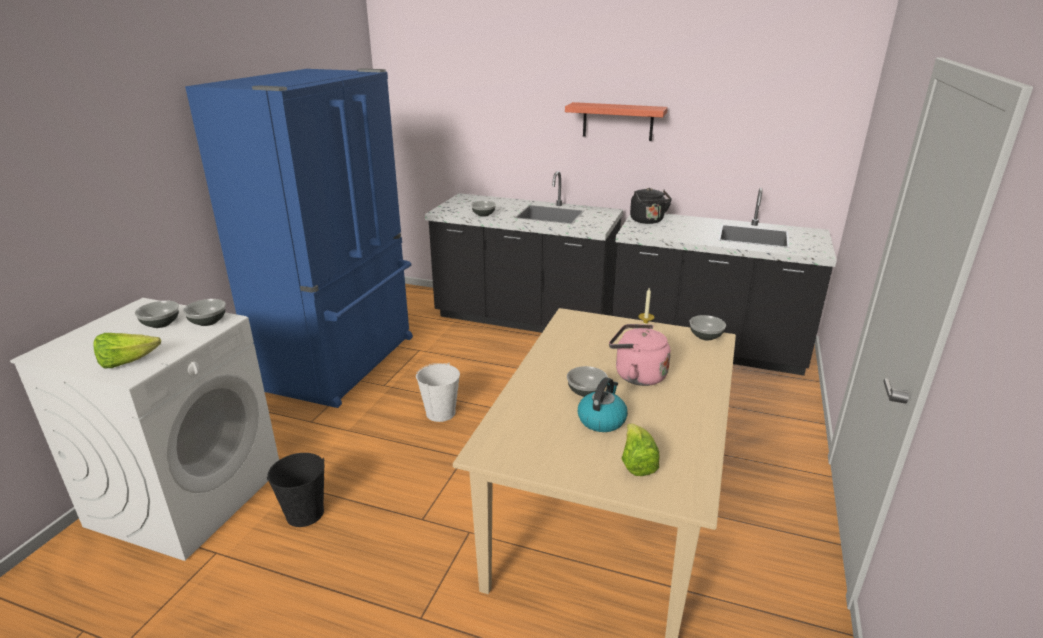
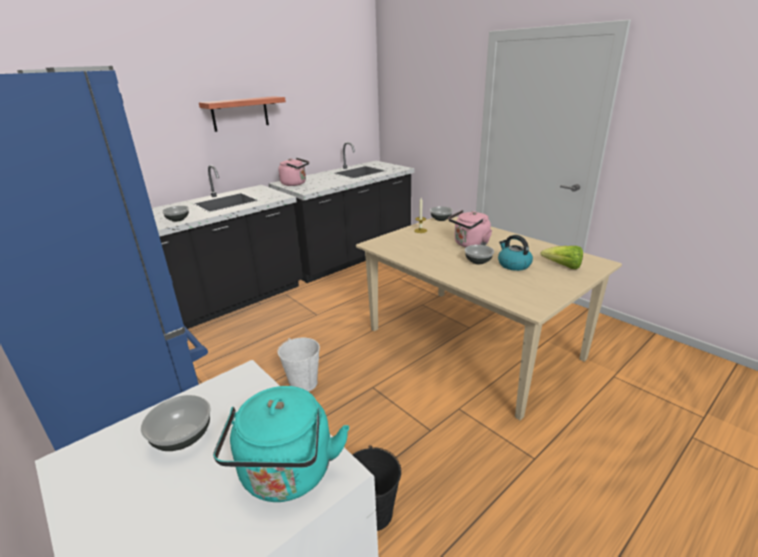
camera: 60 degrees left, 0 degrees up
lettuce [94,333,161,368] -> turquoise kettle [213,386,349,502]
bowl [183,299,226,326] -> none
black kettle [630,188,672,224] -> pink kettle [279,158,309,186]

